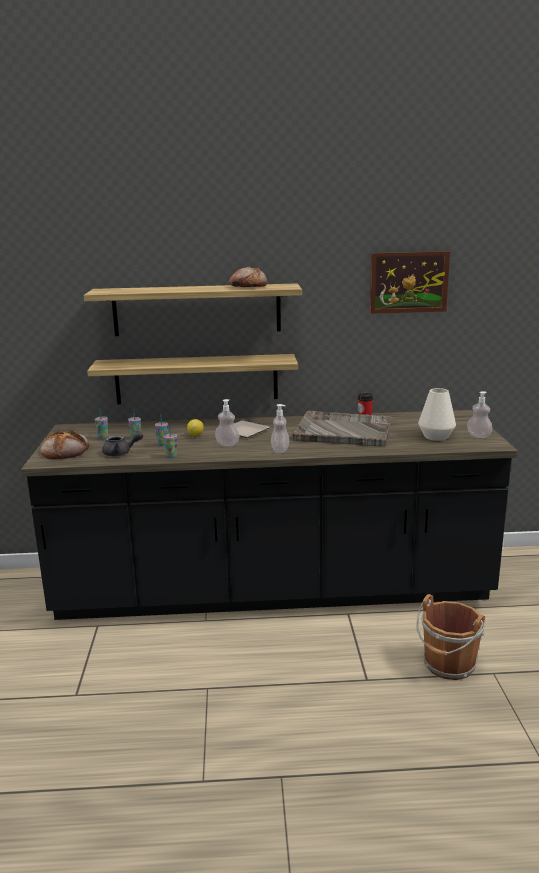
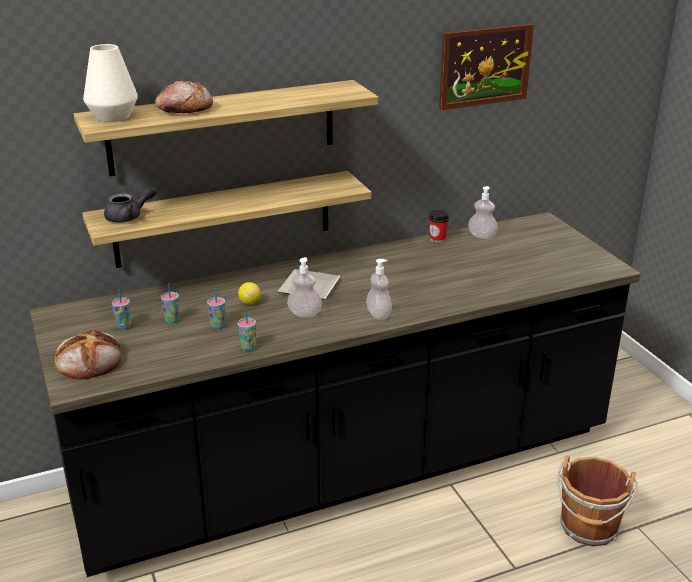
camera: 20 degrees left, 10 degrees up
grey teapot [102,432,143,456] -> grey teapot moved to [104,186,157,223]
bread [229,267,267,287] -> bread moved to [155,80,213,113]
grey tray [292,411,393,447] -> none
white vase [418,388,456,441] -> white vase moved to [83,44,138,122]
soap dispenser [467,391,493,438] -> soap dispenser moved to [468,186,498,239]

